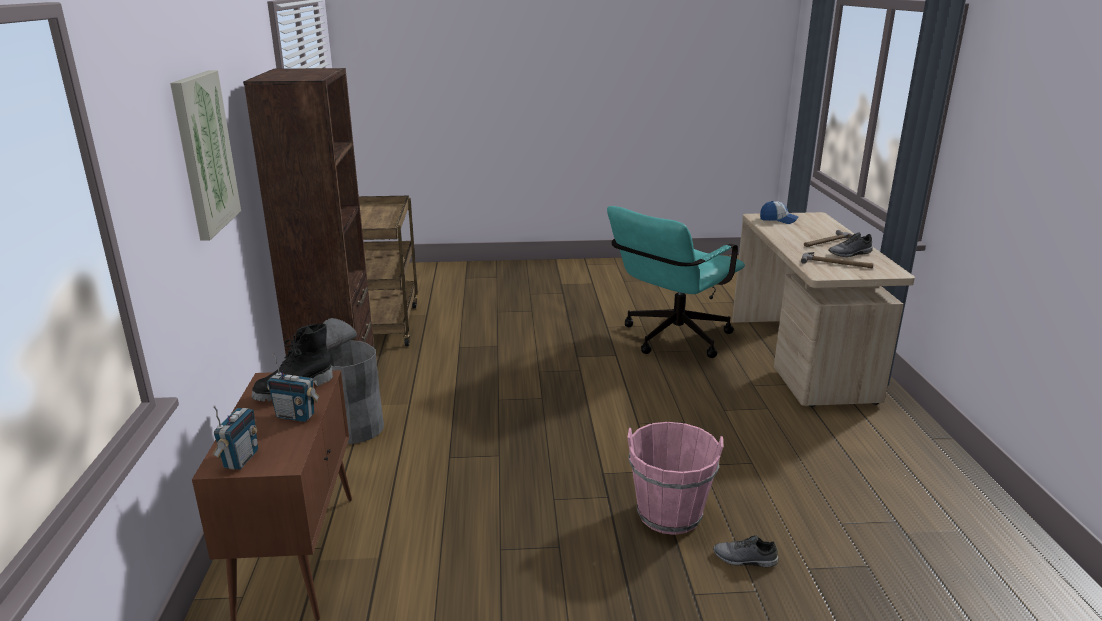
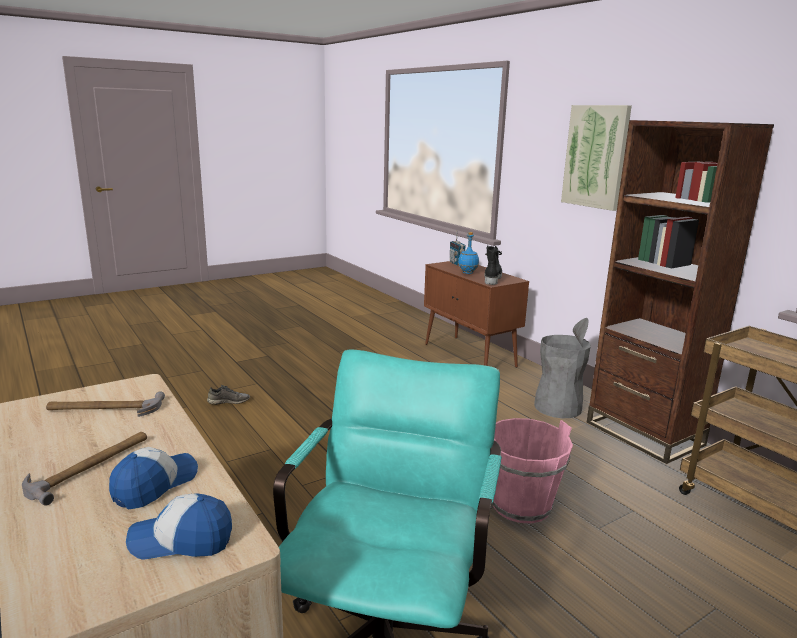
camera: 150 degrees right, 5 degrees down
radio [267,353,319,422] -> blue bottle [458,232,479,274]
pink bucket [627,422,724,535] -> pink bucket moved to [492,418,573,524]
grey shoe [828,232,873,257] -> none
none -> cap [109,447,198,509]

